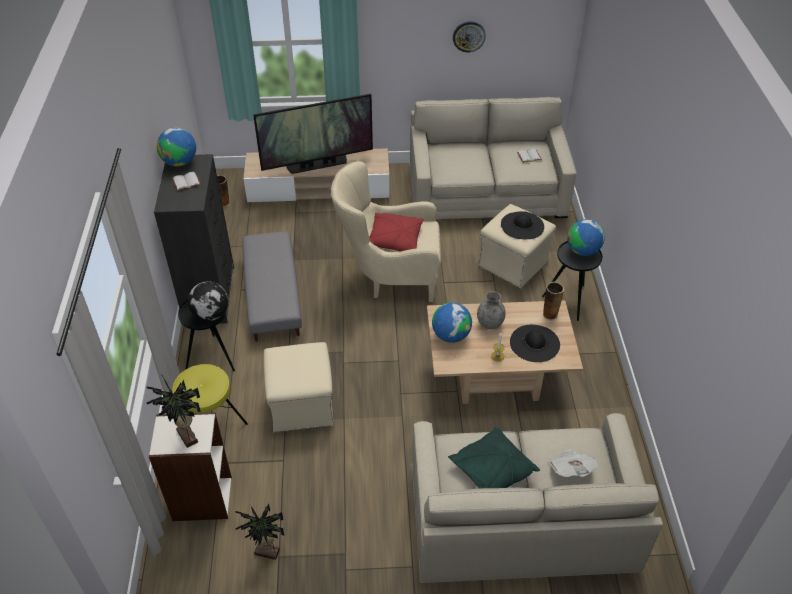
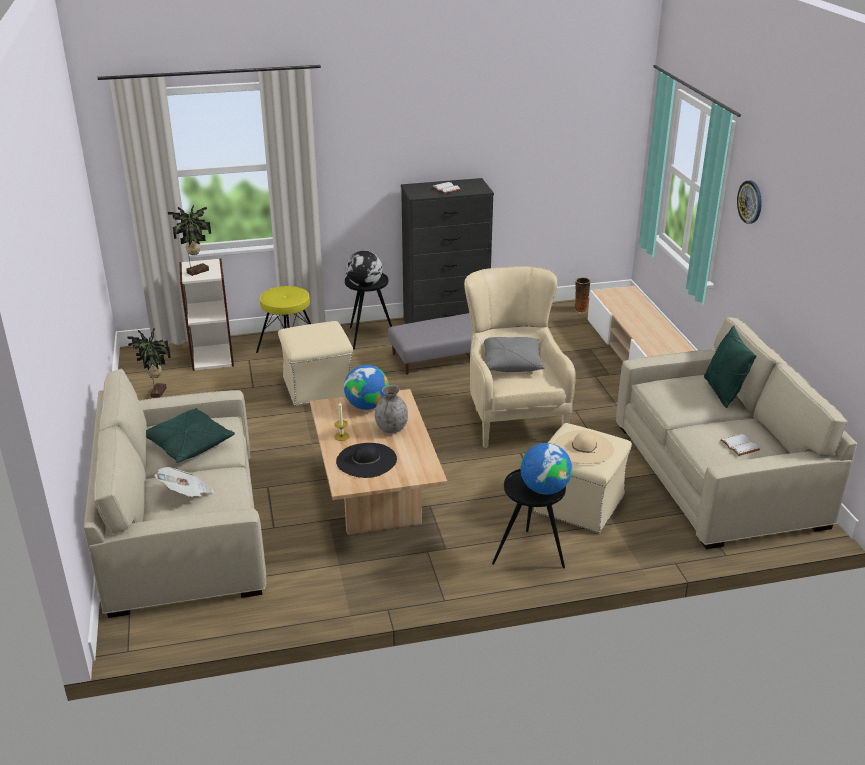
camera: 80 degrees right, 15 degrees down
globe [157,127,196,166] -> none
television [253,94,373,174] -> none
red pillow [369,213,423,251] -> grey pillow [484,337,545,372]
wall clock [453,21,486,52] -> wall clock moved to [737,180,762,224]
black hat [501,211,544,239] -> beige hat [555,430,614,464]
vase [543,281,564,320] -> none
none -> green pillow [704,325,756,408]

